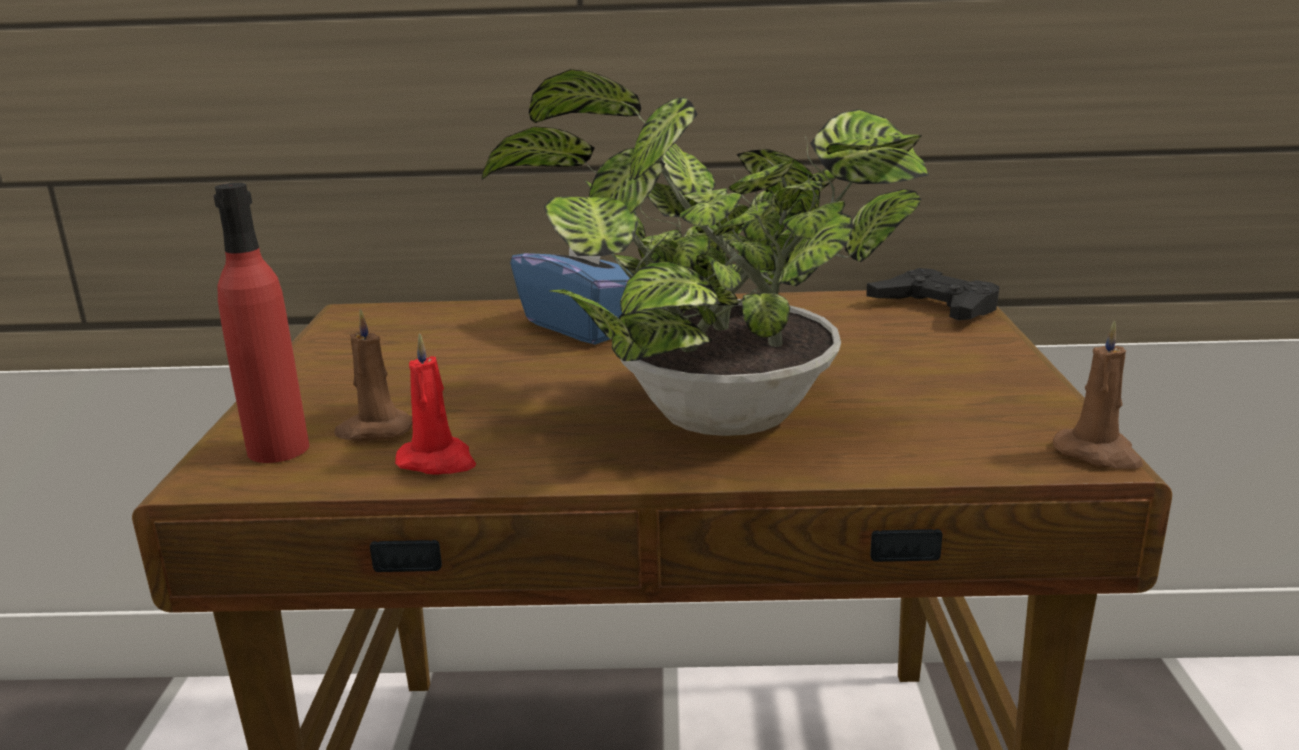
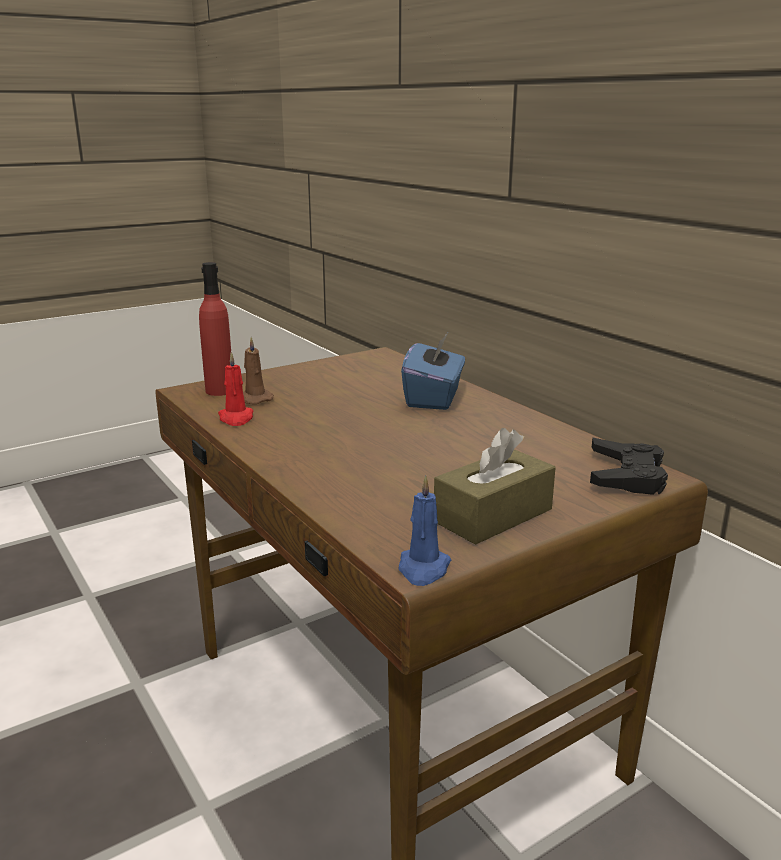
camera: 55 degrees right, 0 degrees up
potted plant [482,69,929,436] -> none
brown candle [1053,320,1143,469] -> blue candle [398,475,451,586]
none -> brown tissue box [434,428,556,545]

